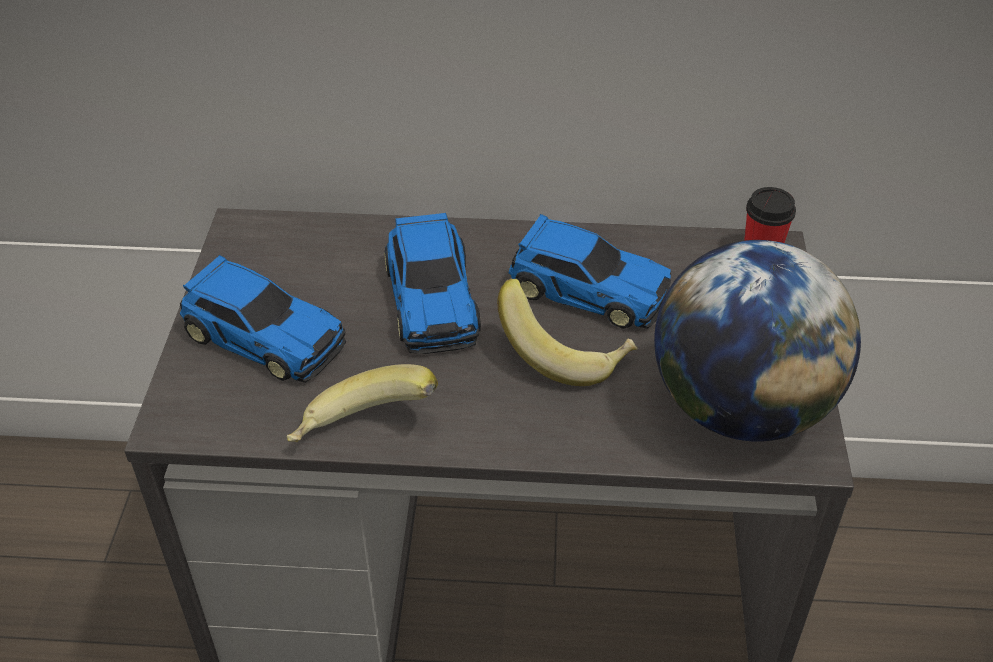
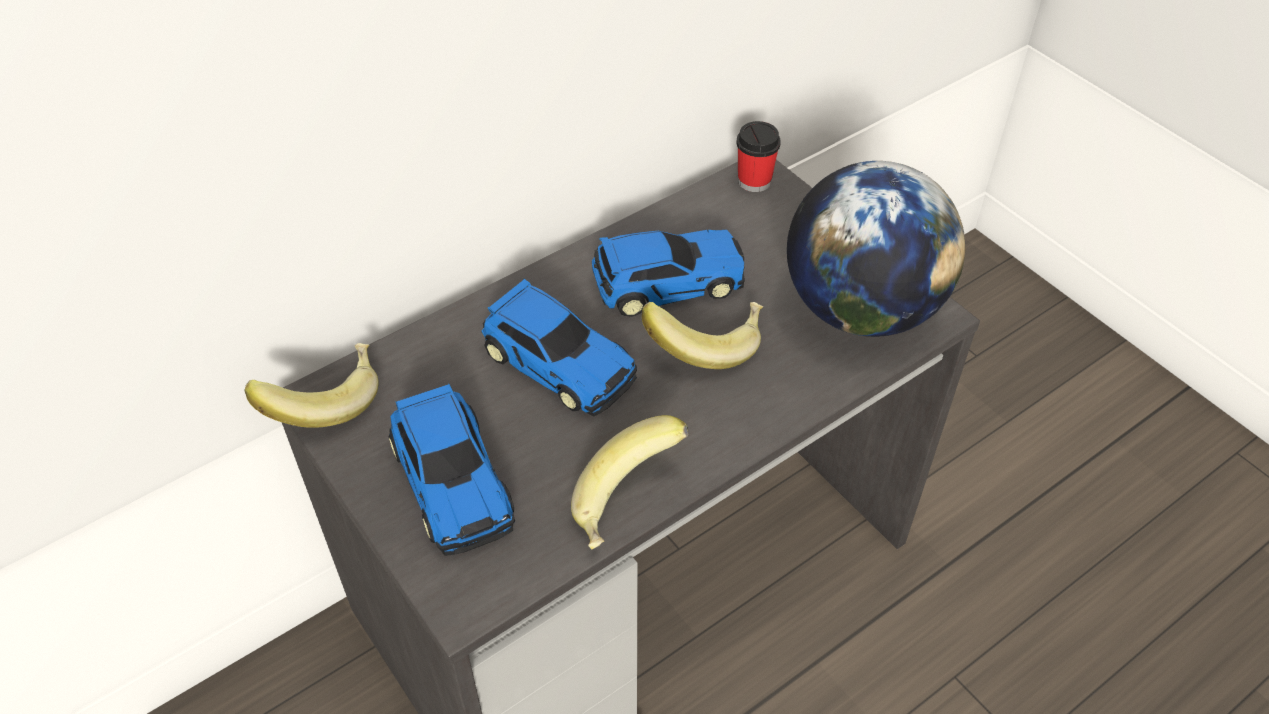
camera: 40 degrees left, 5 degrees up
toy car [180,255,346,383] -> toy car turned 75 degrees clockwise [388,384,515,556]
none -> banana [244,343,379,428]

